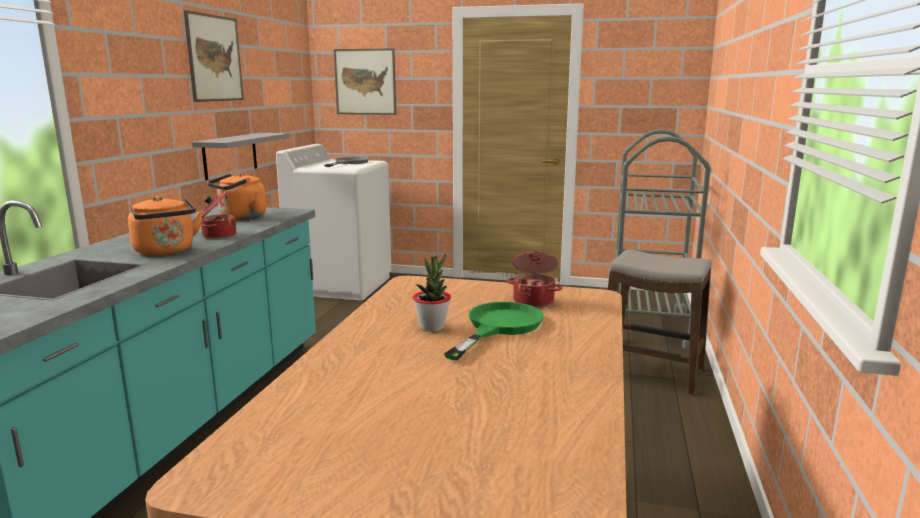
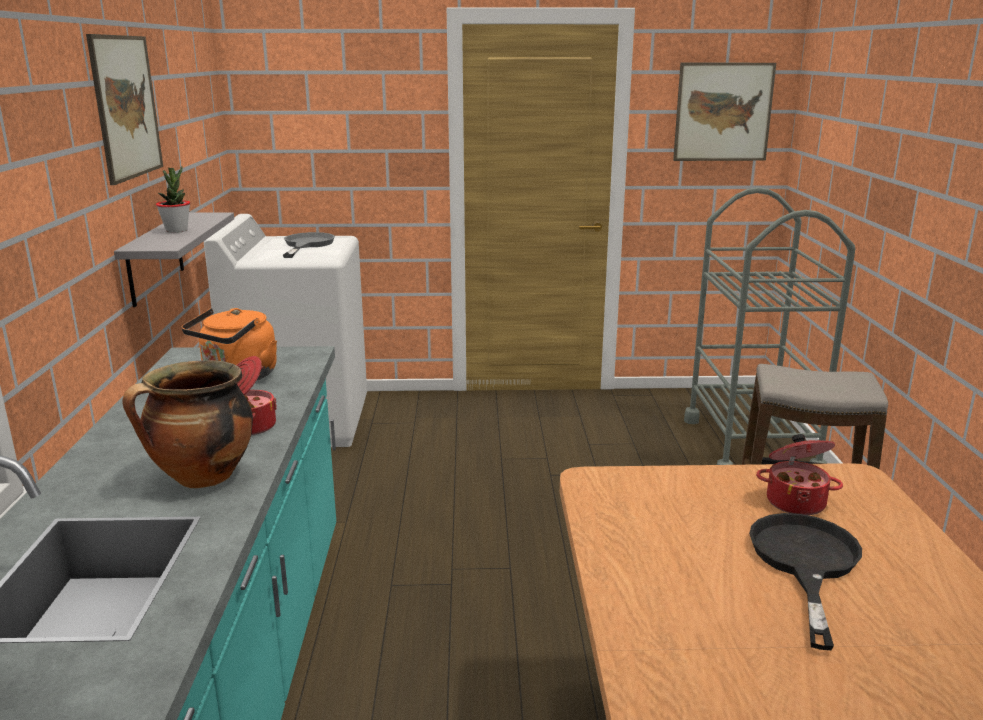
camera: 15 degrees left, 5 degrees up
orange kettle [128,196,203,255] -> cooking pot [122,360,253,488]
picture [334,48,396,115] -> picture moved to [673,63,776,161]
potted plant [413,254,451,332] -> potted plant moved to [156,166,190,233]
green frying pan [444,302,544,361] -> black frying pan [749,513,862,650]

